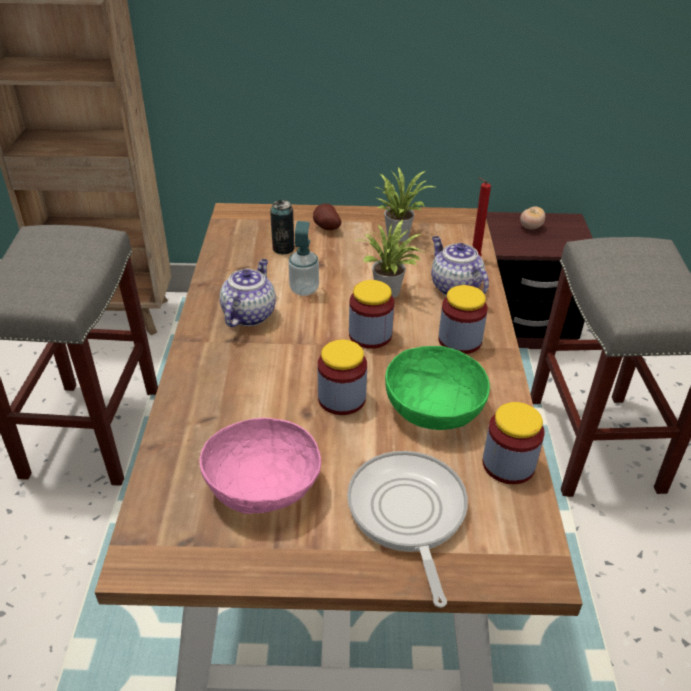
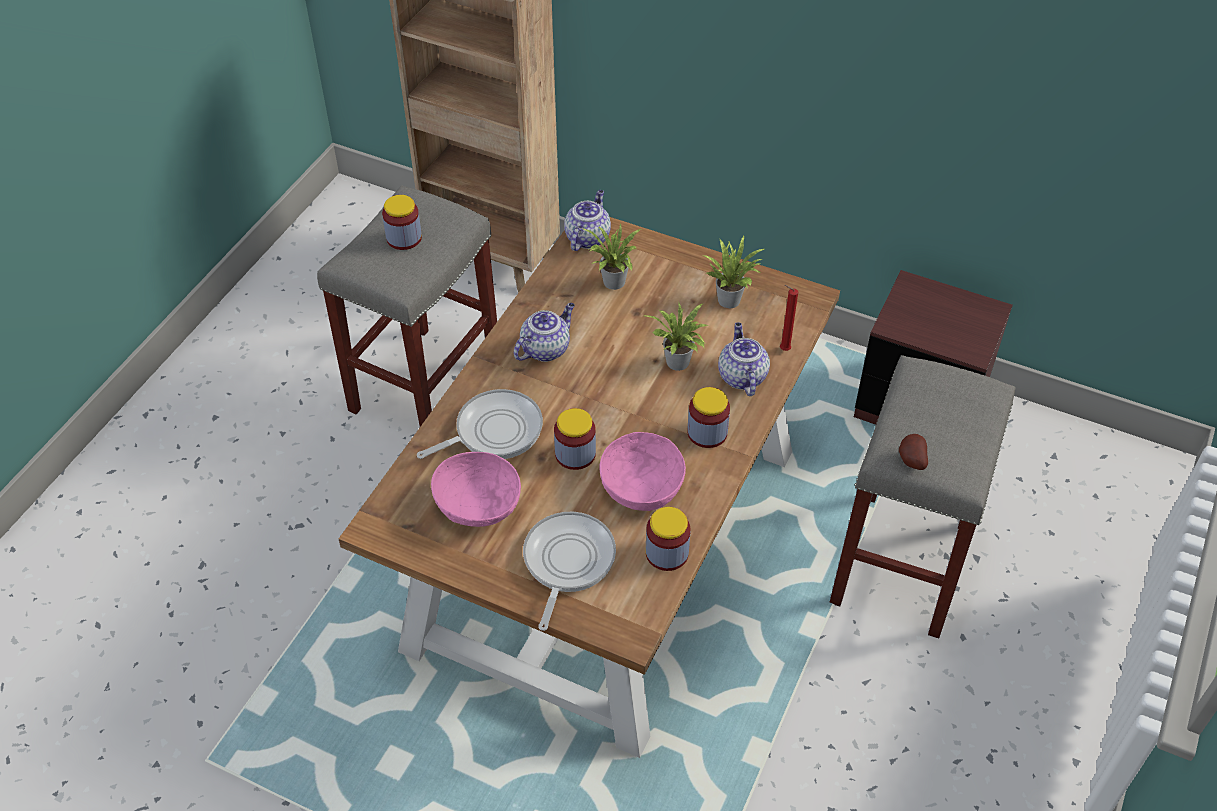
camera: 25 degrees right, 10 degrees up
can [270,200,295,254] -> potted plant [581,223,641,290]
soap dispenser [288,221,319,296] -> none
potato [313,204,341,230] -> potato moved to [899,434,928,470]
jar [349,280,394,349] -> jar moved to [382,195,422,250]
green bowl [385,346,490,430] -> pink bowl [600,432,686,511]
tomato [520,207,545,229] -> none
none -> frying pan [417,389,543,459]
none -> teapot [564,190,611,251]

